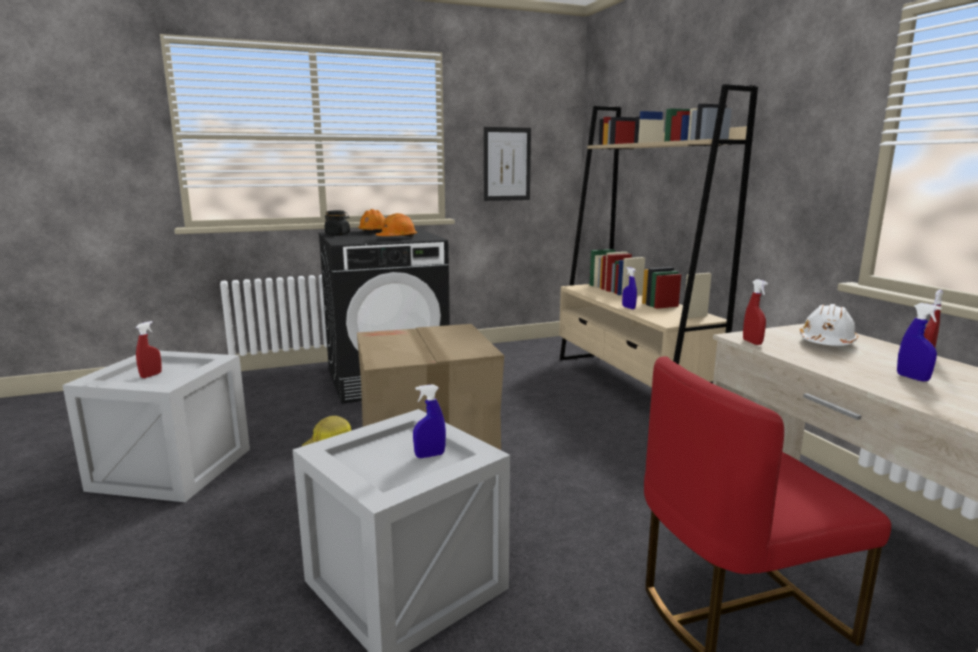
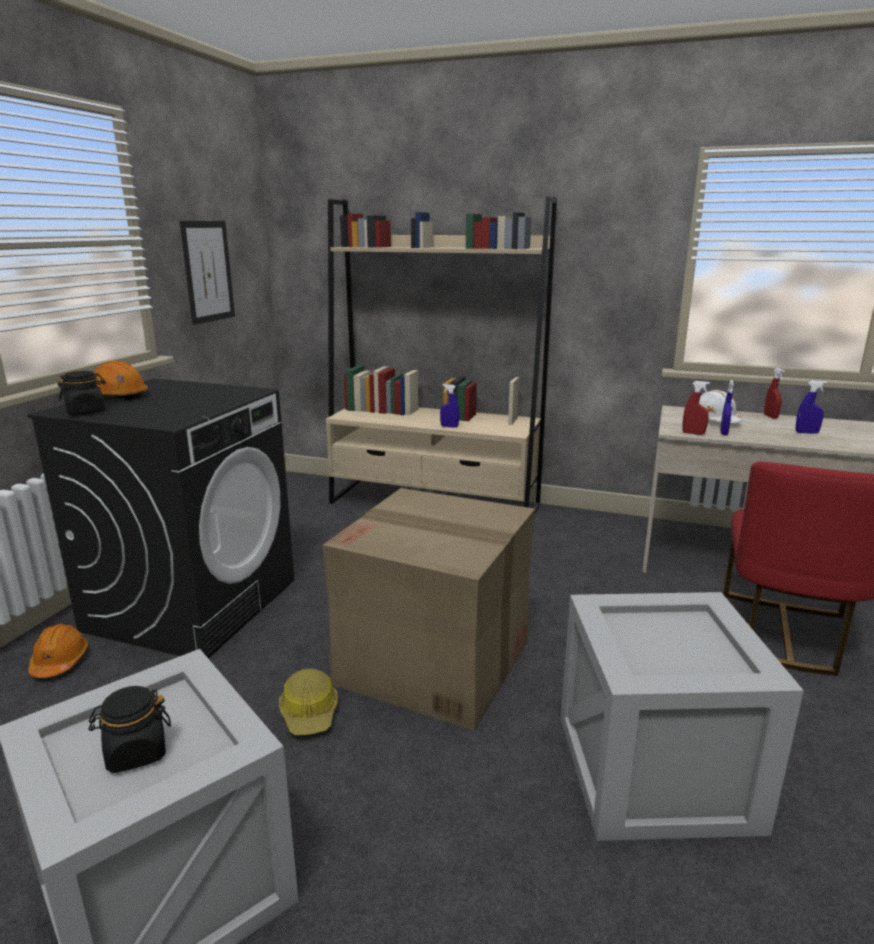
camera: 50 degrees left, 5 degrees up
red spray bottle [136,321,162,378] -> black jar [88,686,171,773]
orange hard hat [376,213,417,237] -> orange hard hat moved to [28,624,88,678]
blue spray bottle [413,384,446,458] -> blue spray bottle moved to [720,380,734,435]

